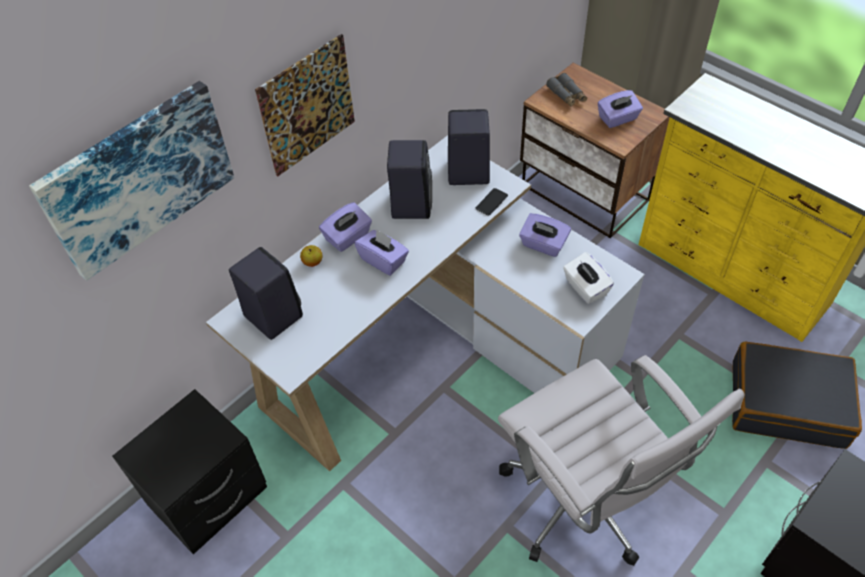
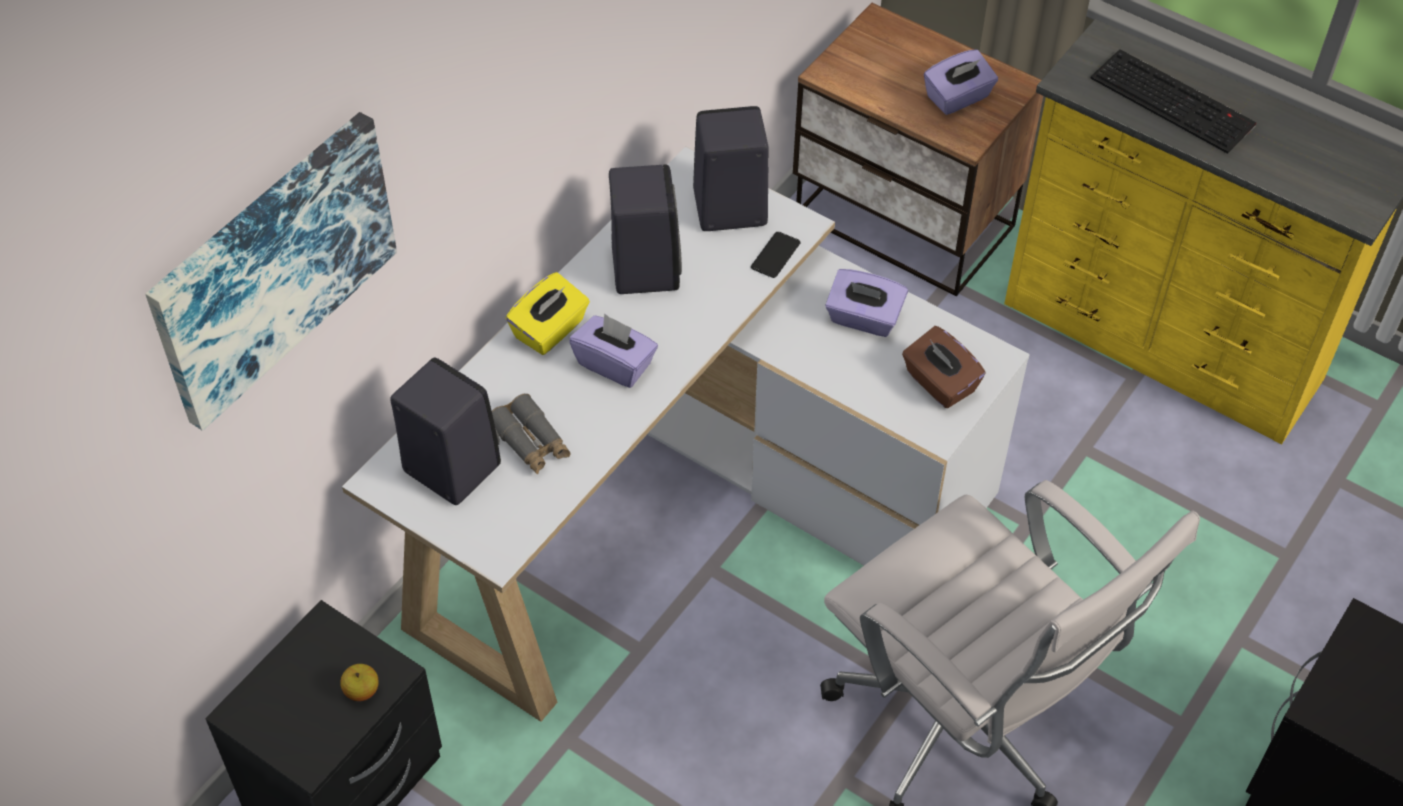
camera: 10 degrees left, 0 degrees up
picture [255,34,355,176] -> none
apple [300,245,322,267] -> apple moved to [340,664,379,701]
purple tissue box [319,202,372,252] -> yellow tissue box [506,272,590,355]
grey binoculars [546,73,587,107] -> grey binoculars moved to [492,394,570,474]
white tissue box [563,252,614,304] -> brown tissue box [902,326,986,408]
black suitcase [732,342,862,449] -> none
none -> keyboard [1090,49,1257,154]

